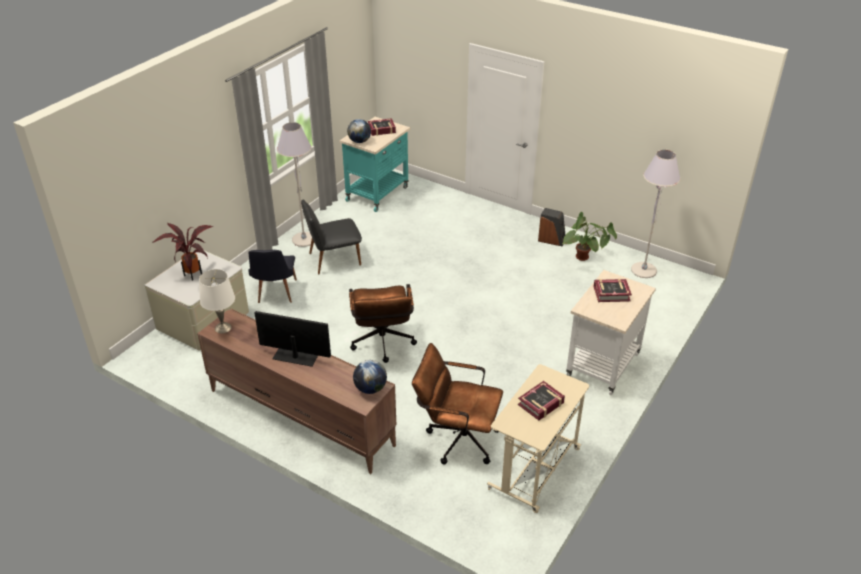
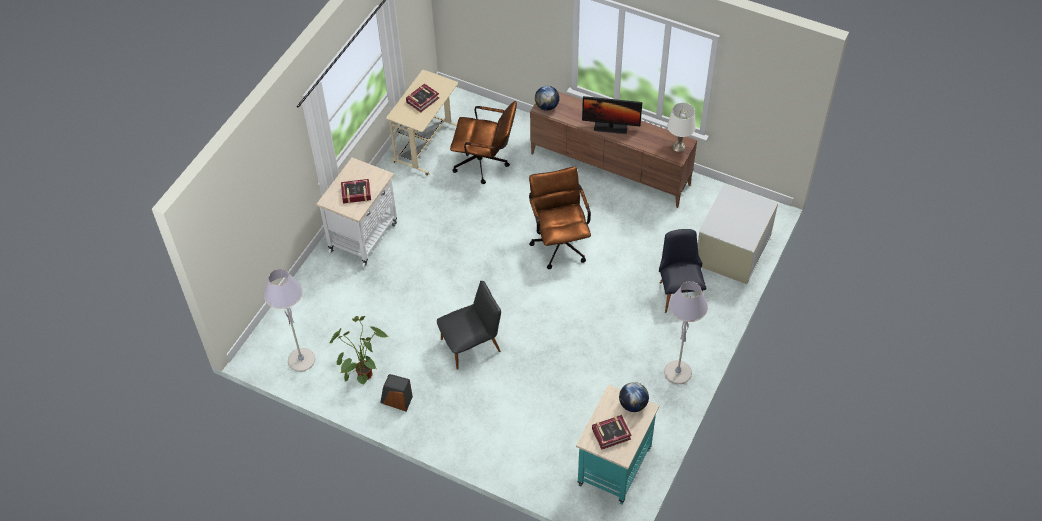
camera: 175 degrees right, 15 degrees up
potted plant [153,222,213,280] -> none
black chair [301,199,362,275] -> black chair moved to [437,281,501,370]

